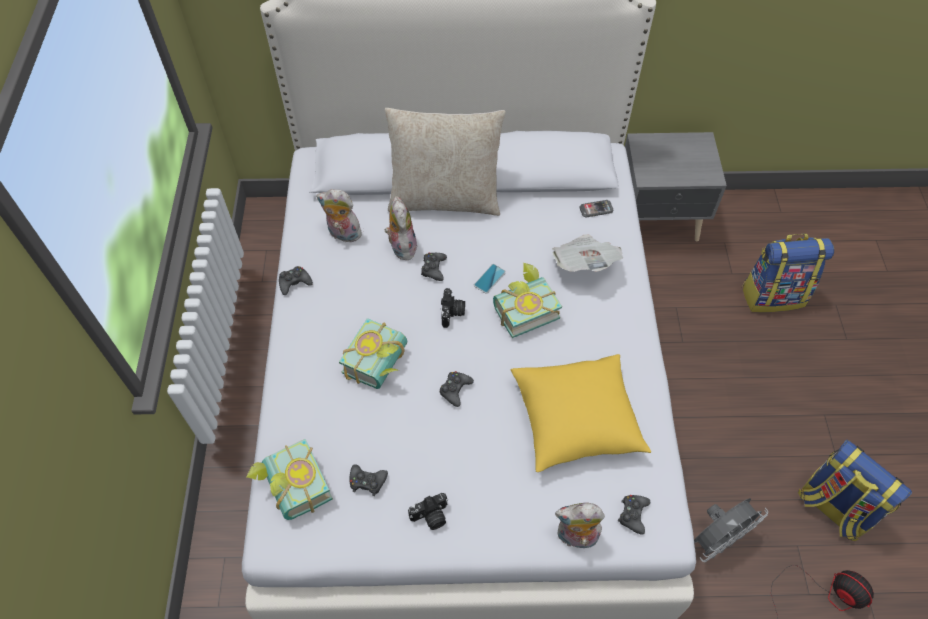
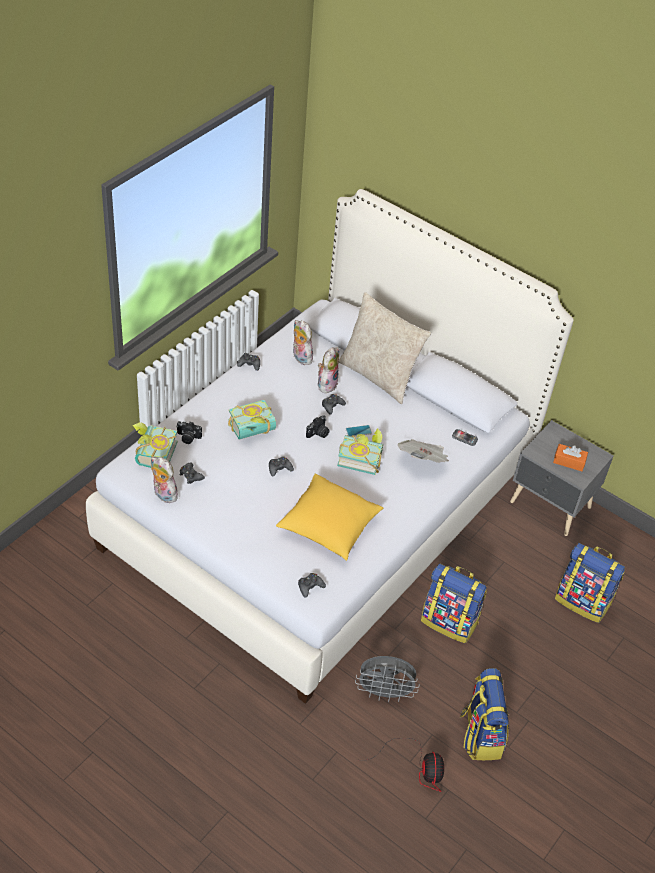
camera: 35 degrees right, 10 degrees down
camera [408,493,448,530] -> camera moved to [176,421,202,444]
plush toy [555,503,605,549] -> plush toy moved to [151,457,179,503]
none -> backpack [421,564,487,643]
none -> orange tissue box [553,444,588,471]

